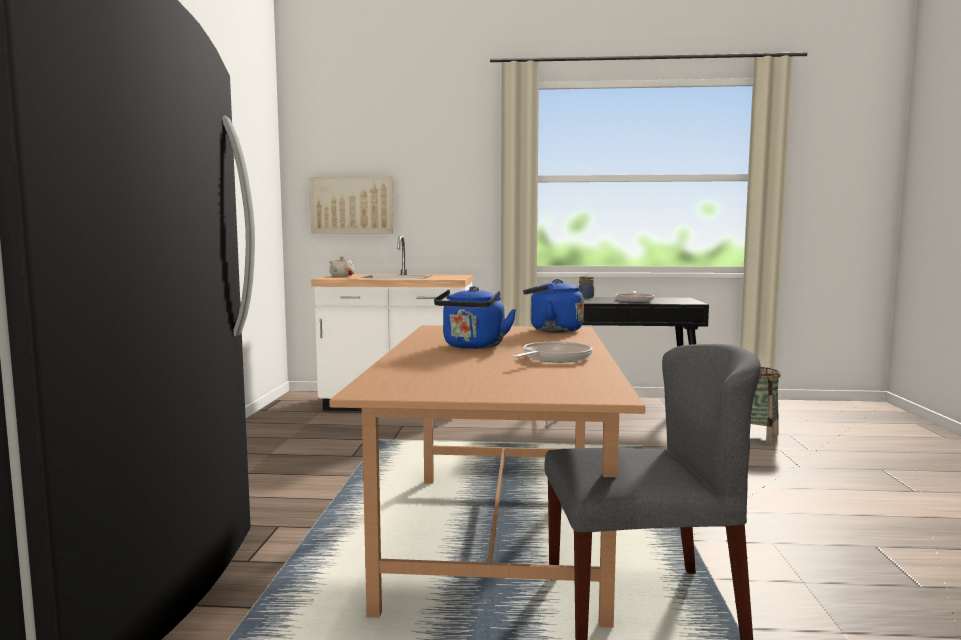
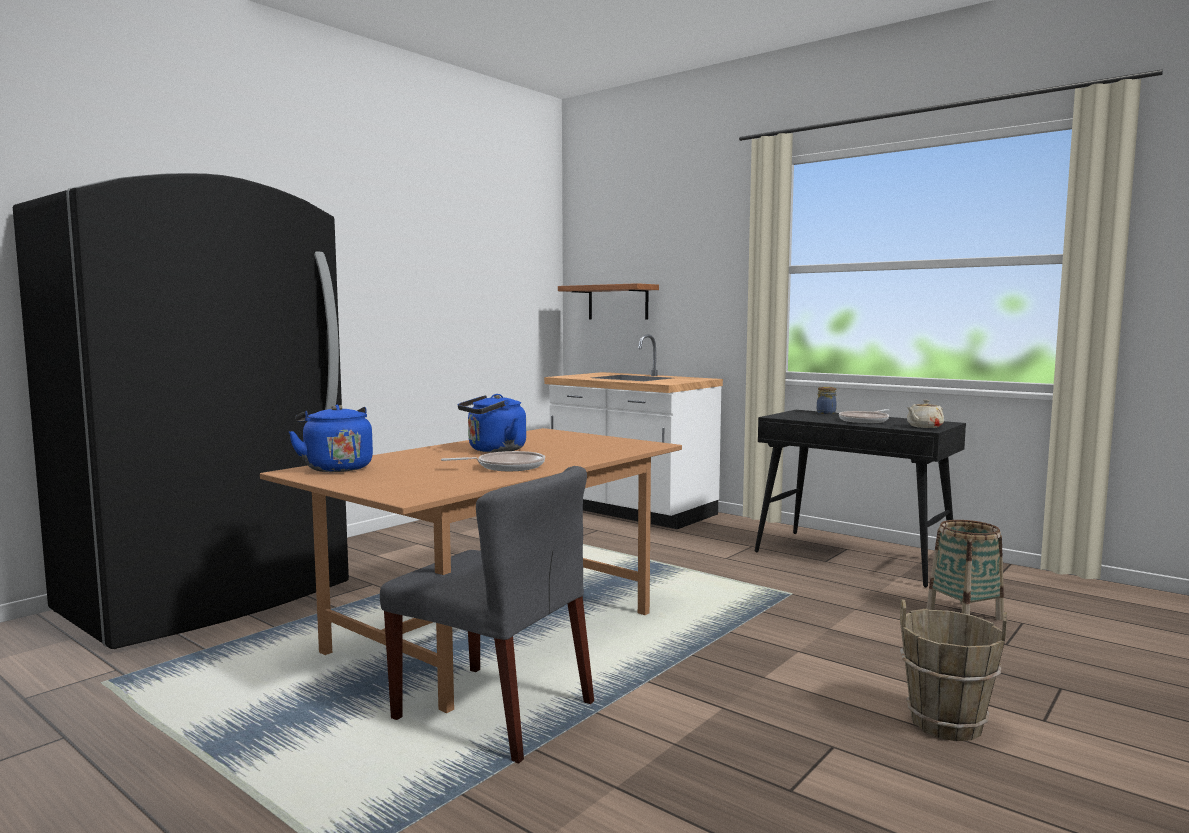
camera: 35 degrees right, 0 degrees up
picture [310,177,394,234] -> shelf [558,283,659,320]
beige teapot [329,256,355,276] -> beige teapot moved to [907,400,944,428]
blue kettle [523,279,584,333] -> blue kettle moved to [289,405,373,472]
none -> brown bucket [900,599,1007,741]

